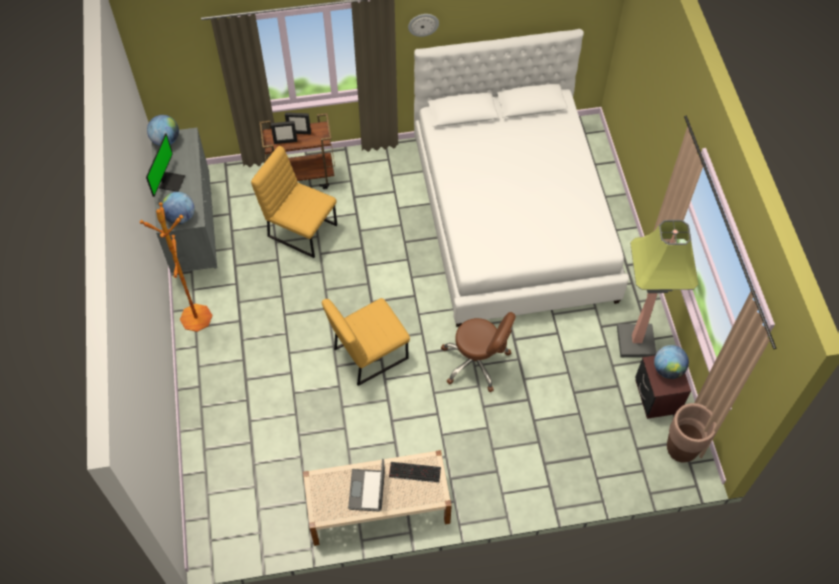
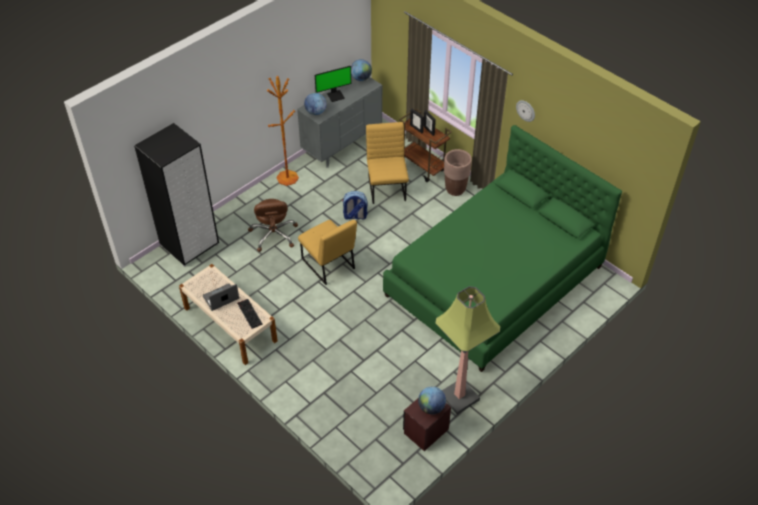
camera: 55 degrees right, 10 degrees down
yellow chair [322,298,410,386] -> yellow chair turned 150 degrees counterclockwise [298,220,357,285]
white bed [414,29,629,327] -> green bed [383,125,622,372]
brown office chair [441,312,516,392] -> brown office chair moved to [248,199,298,252]
brown planter [667,403,717,462] -> brown planter moved to [444,149,472,196]
none -> wardrobe [134,123,219,267]
none -> backpack [342,191,368,220]

